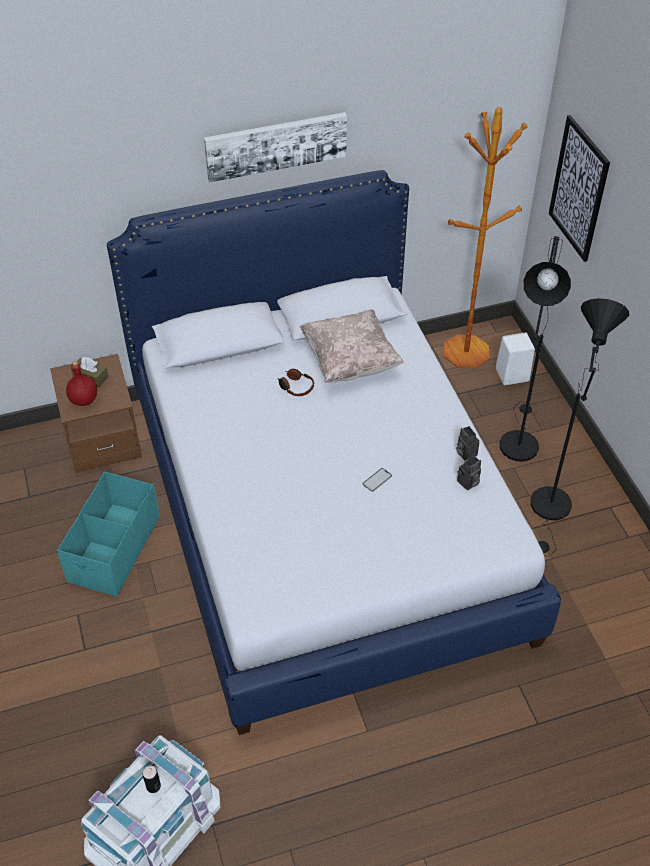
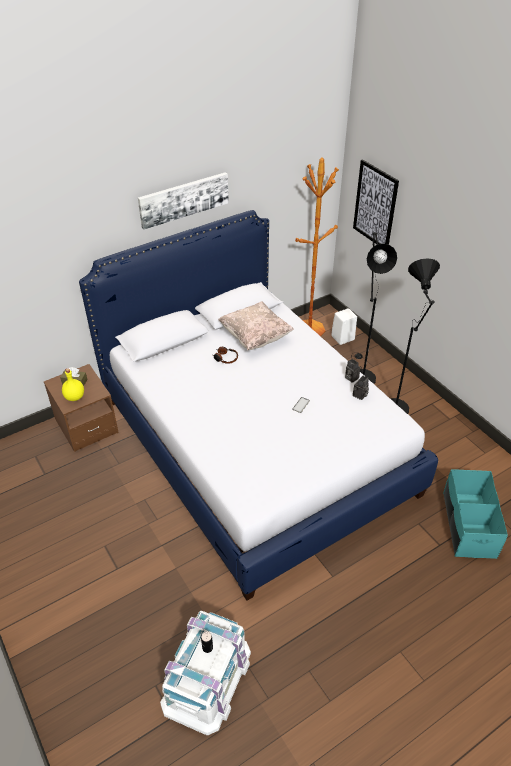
camera: 15 degrees left, 5 degrees down
turquoise storage box [57,471,160,596] -> turquoise storage box moved to [443,469,508,559]
red bottle [66,361,97,406] -> yellow bottle [62,369,84,401]

